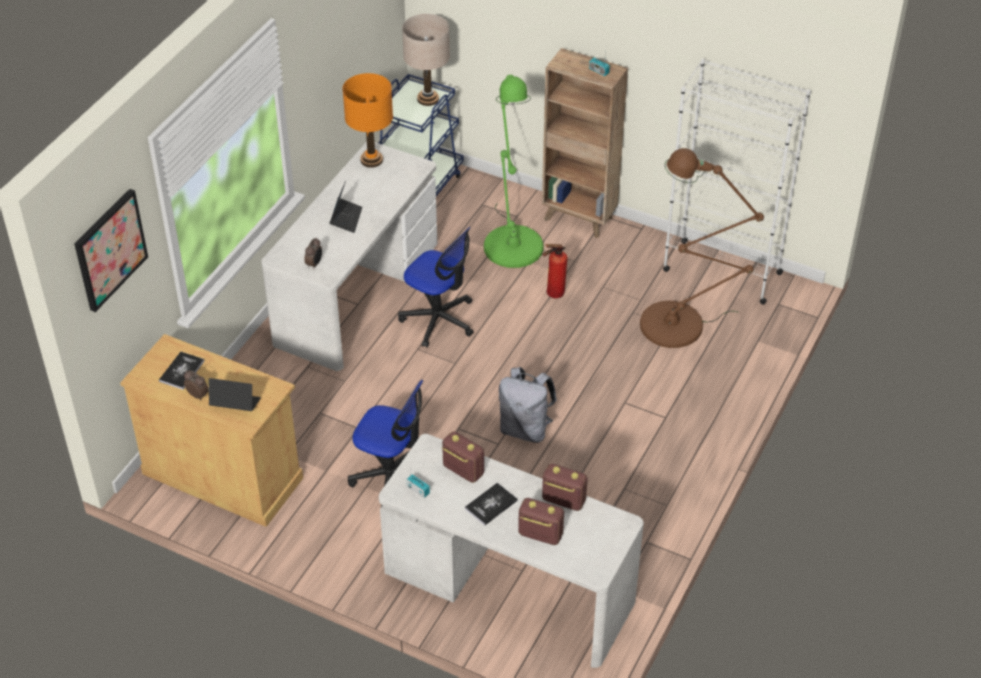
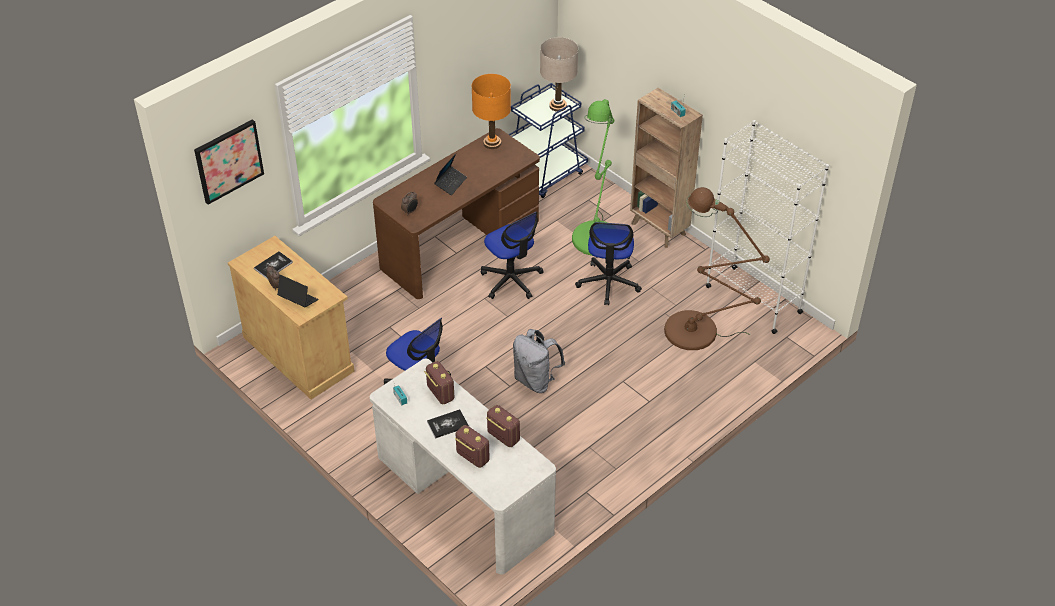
camera: 20 degrees right, 0 degrees up
white desk [261,142,437,371] -> brown desk [373,128,540,299]
fire extinguisher [542,244,568,298] -> office chair [575,222,642,305]

